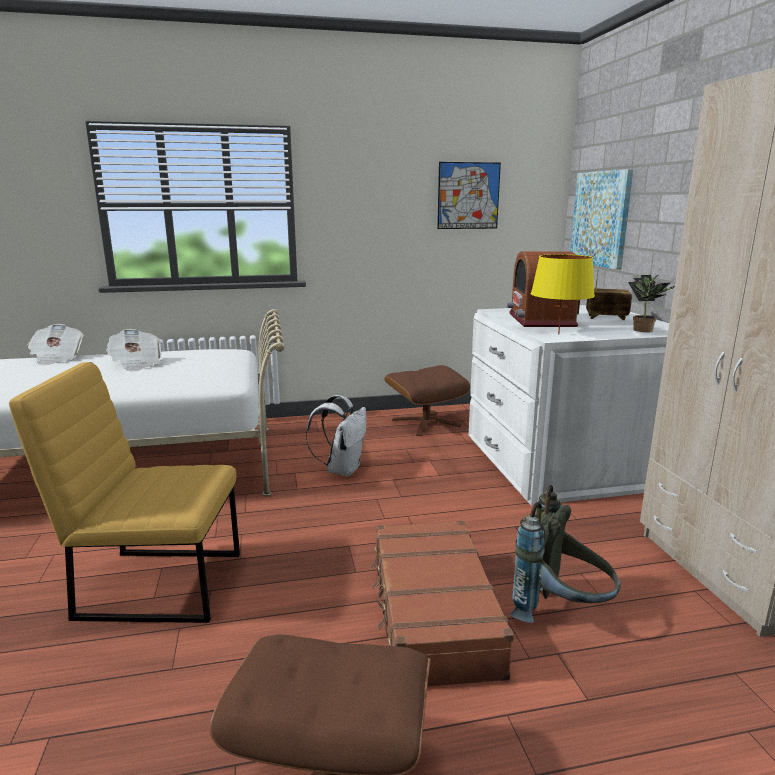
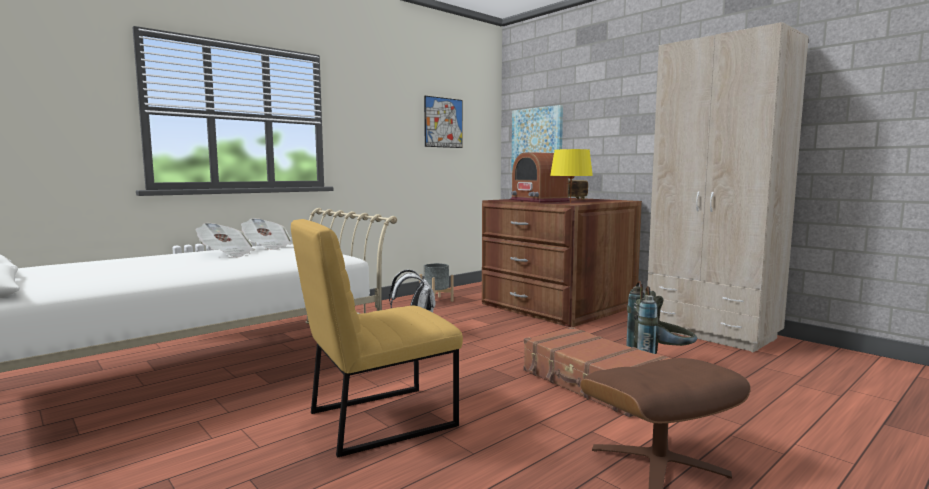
camera: 30 degrees left, 10 degrees down
newspaper [27,324,84,365] -> newspaper moved to [241,218,292,250]
brown ottoman [384,365,471,436] -> grey planter [419,263,454,302]
white dresser [469,305,669,506] -> brown dresser [482,198,642,327]
potted plant [628,275,675,332] -> none

